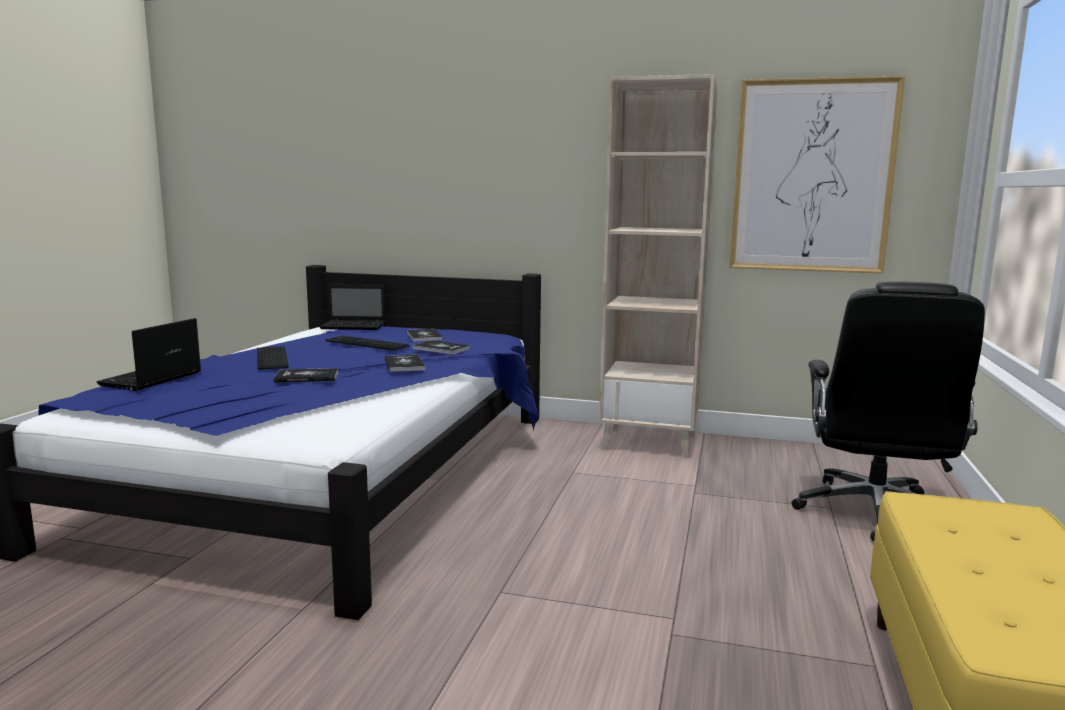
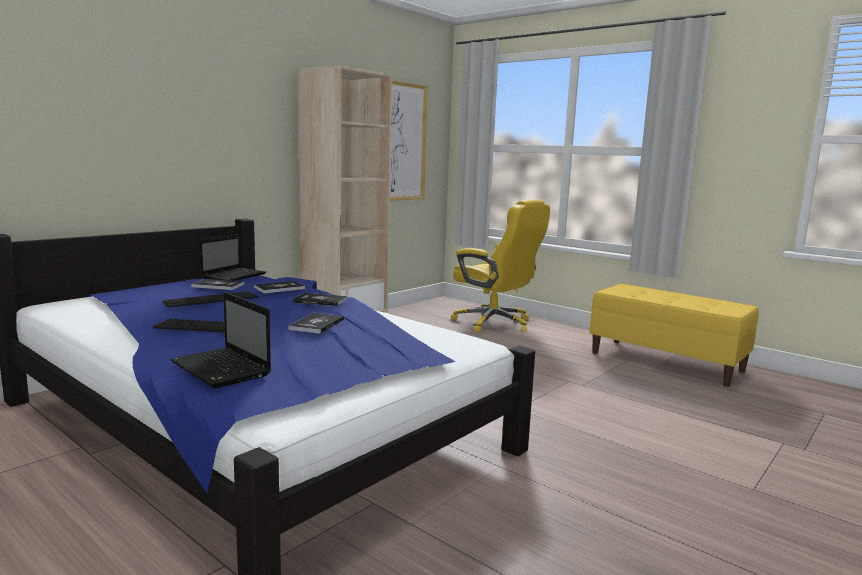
camera: 65 degrees left, 0 degrees up
laptop [320,283,385,330] -> laptop moved to [199,234,266,281]
black office chair [791,281,985,541] -> yellow office chair [451,199,550,333]

